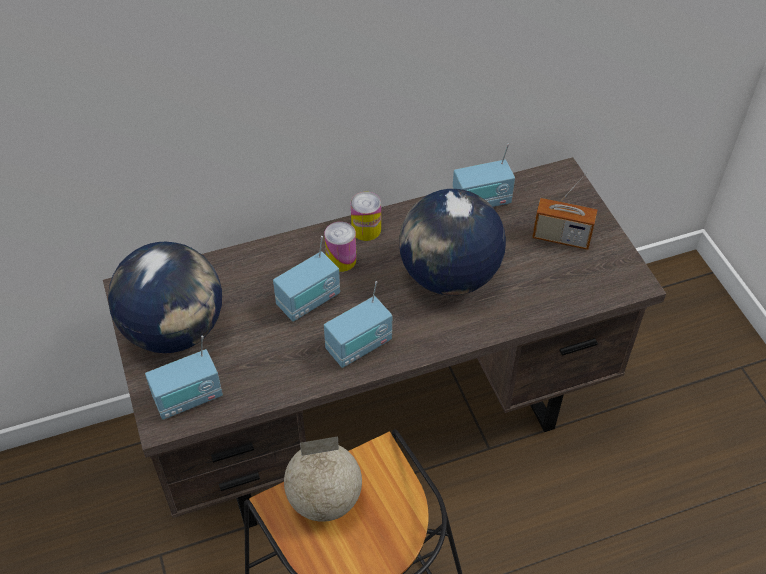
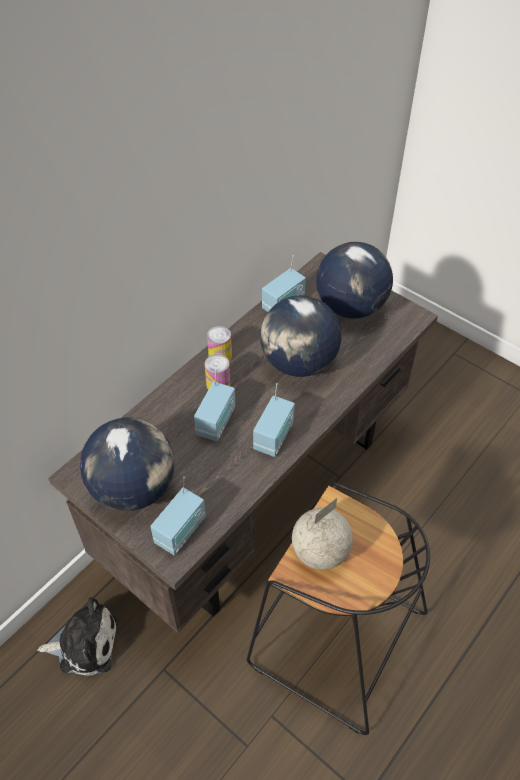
camera: 30 degrees left, 0 degrees up
radio [532,172,597,250] -> globe [316,242,393,319]
none -> plush toy [37,597,118,676]

